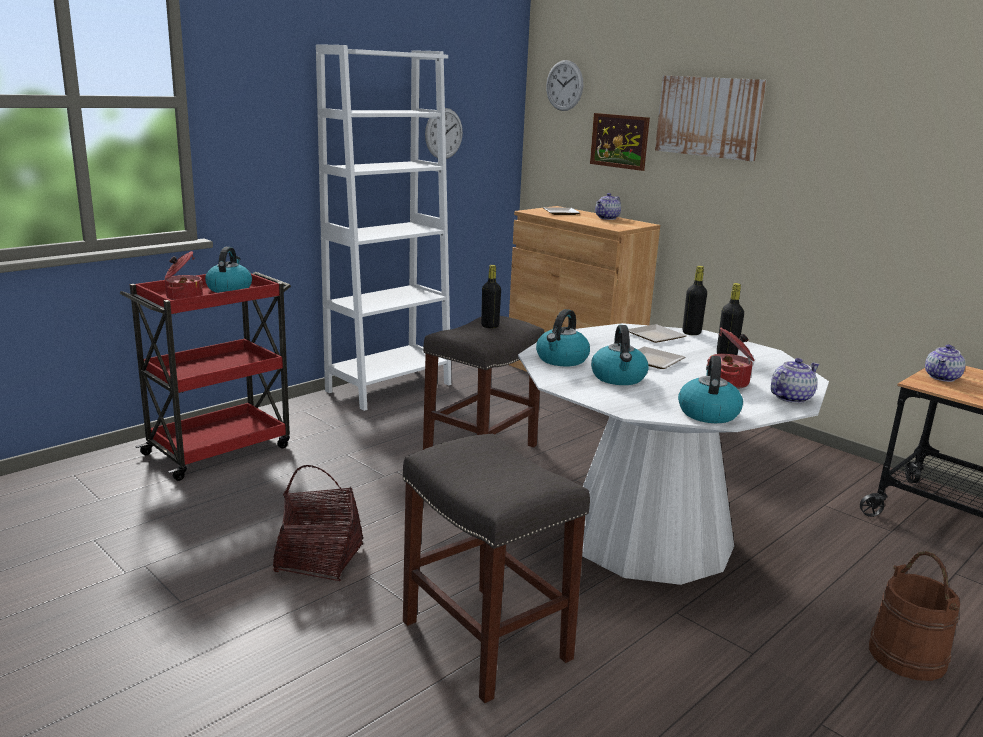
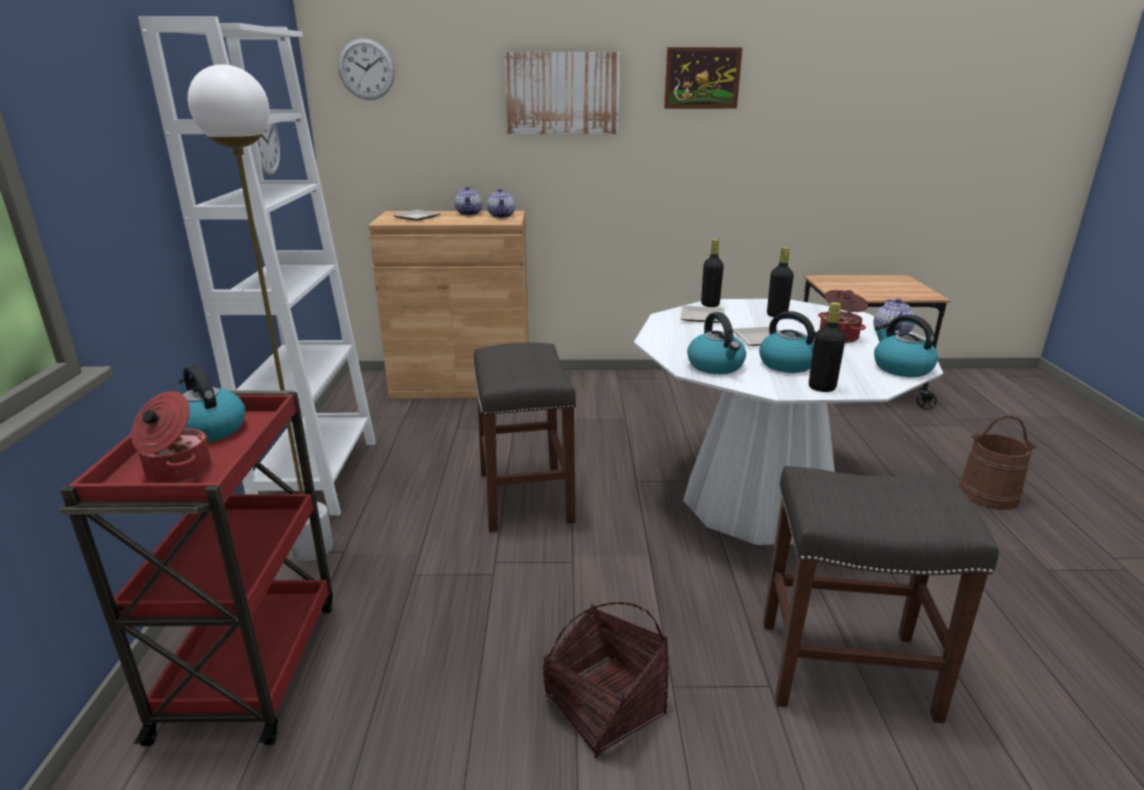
camera: 45 degrees left, 5 degrees up
black bottle [481,265,501,328] -> black bottle moved to [809,302,846,392]
picture [590,113,650,171] -> picture moved to [664,47,742,109]
teapot [925,345,966,382] -> teapot moved to [487,188,515,218]
none -> white floor lamp [188,64,333,561]

